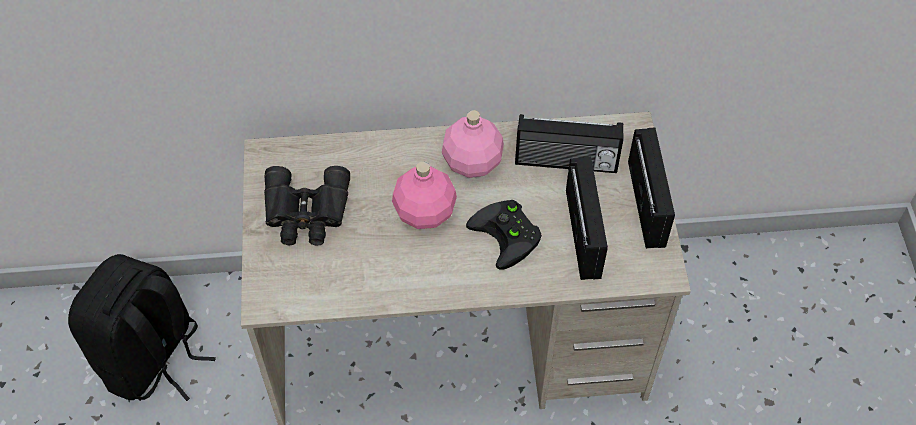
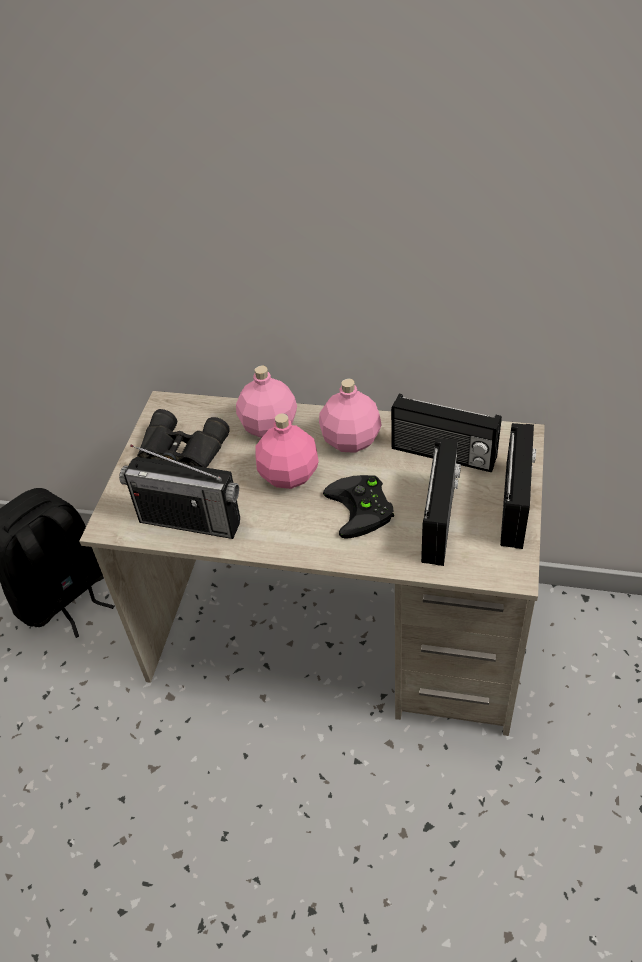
camera: 20 degrees right, 10 degrees down
none -> radio [119,445,240,539]
none -> pink bottle [236,365,297,438]

